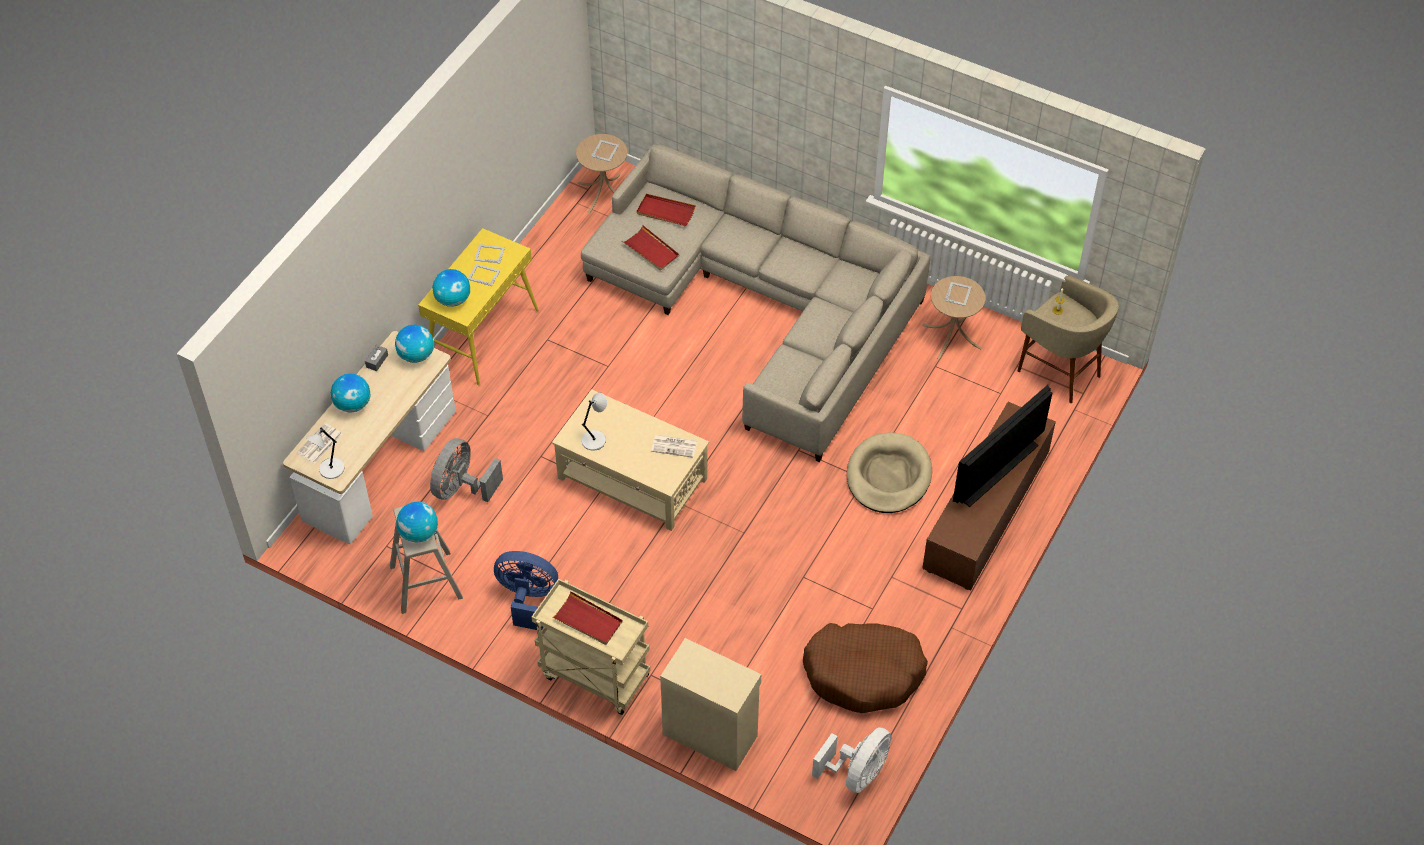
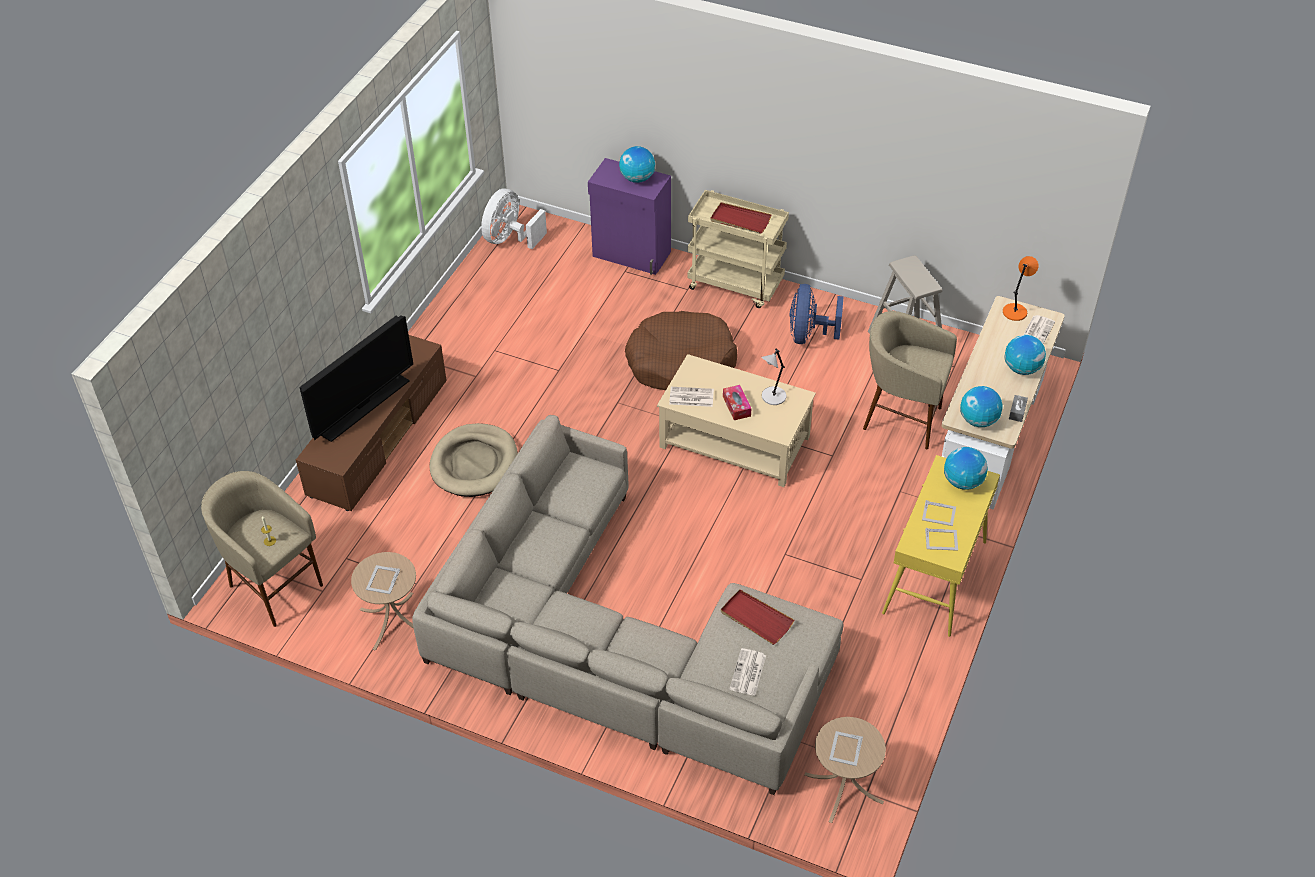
camera: 175 degrees right, 5 degrees down
grey table lamp [306,428,344,479] -> orange table lamp [1003,256,1039,321]
globe [397,502,438,543] -> globe moved to [619,146,655,183]
grey fan [430,438,503,502] -> beige stool [863,311,957,449]
blue fan [494,551,558,630] -> blue fan turned 90 degrees clockwise [789,284,844,344]
red tray [637,194,696,226] -> newspaper [729,648,766,696]
beige cabinet [660,638,761,771] -> purple cabinet [588,158,671,275]
brown dog bed [803,623,928,713] -> brown dog bed moved to [625,311,737,390]
none -> tissue box [723,385,751,420]

